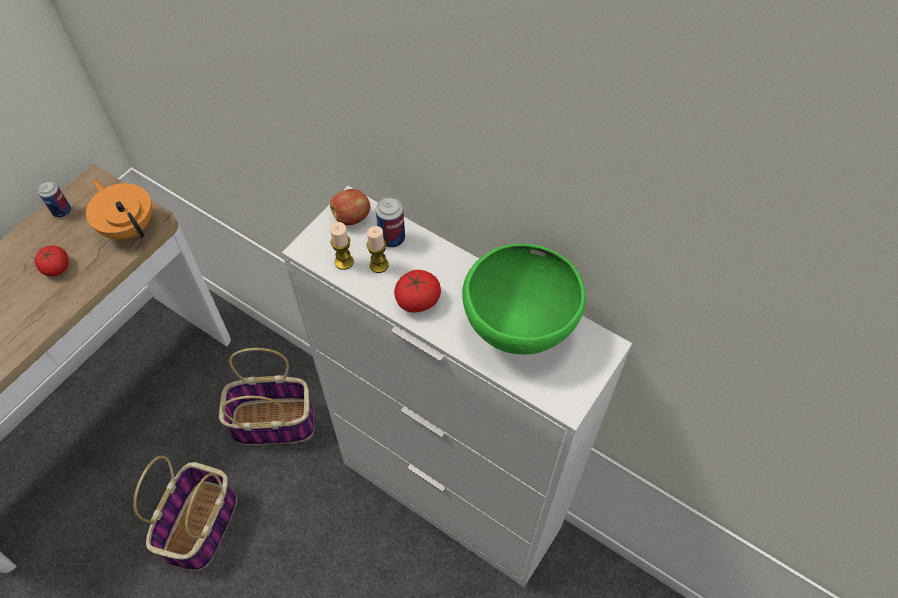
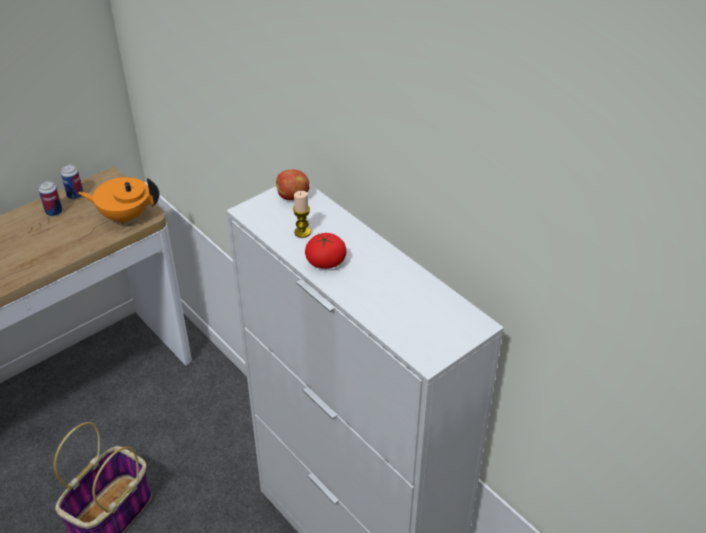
camera: 15 degrees right, 15 degrees down
tomato [35,245,69,276] -> none
orange teapot [86,179,152,239] -> orange teapot turned 60 degrees counterclockwise [78,177,159,224]
basket [219,348,314,445] -> none
candle [330,222,354,270] -> none
can [376,196,405,248] -> can moved to [39,181,63,216]
green bowl [462,244,586,354] -> none

